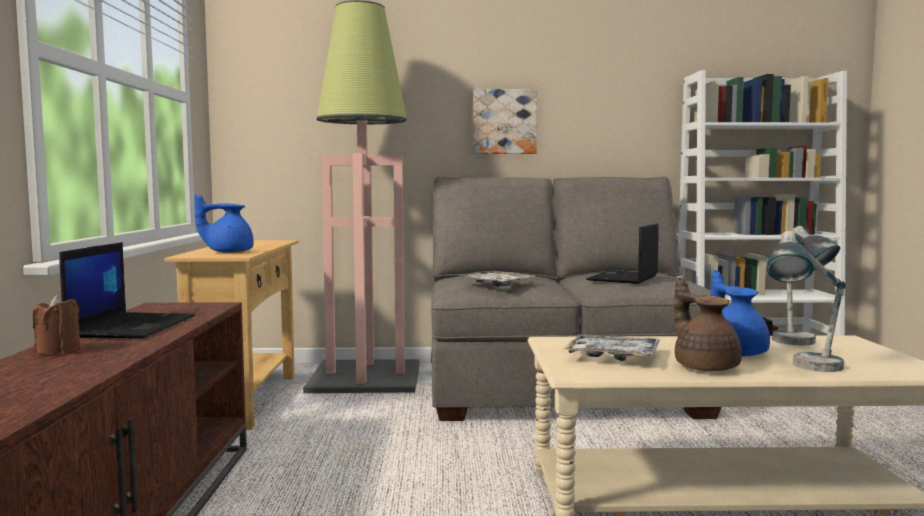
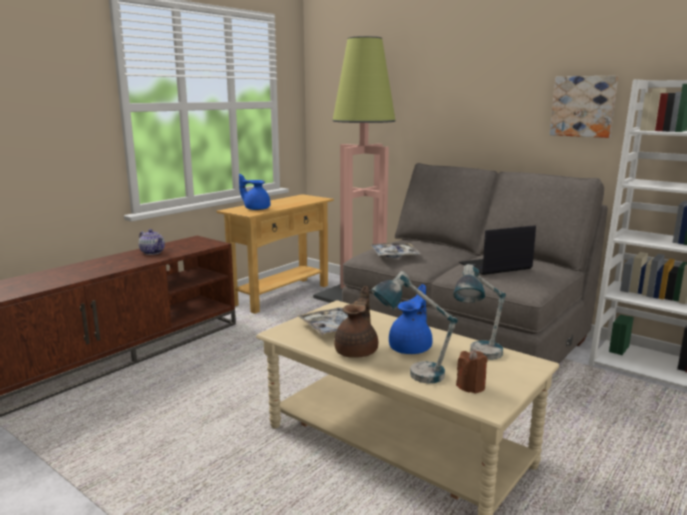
camera: 40 degrees right, 10 degrees up
brown candle [33,295,80,354] -> brown candle moved to [456,349,487,393]
laptop [59,242,195,338] -> teapot [139,229,165,255]
picture [473,89,537,154] -> picture moved to [550,75,618,138]

